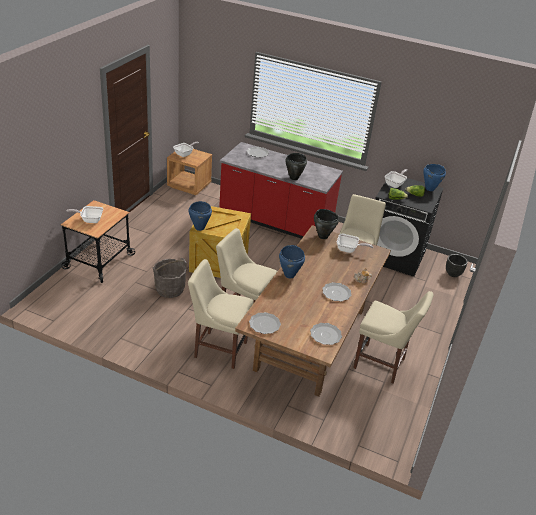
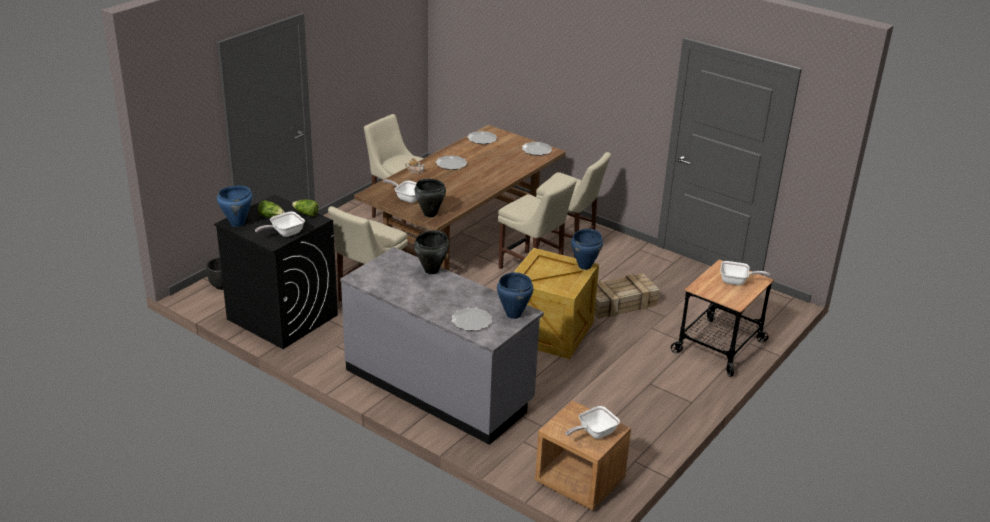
camera: 165 degrees left, 5 degrees down
grey bucket [152,258,187,298] -> crate [594,273,660,319]
red counter [219,142,343,239] -> grey counter [340,247,544,445]
blue cooking pot [279,245,305,278] -> blue cooking pot moved to [497,272,534,319]

